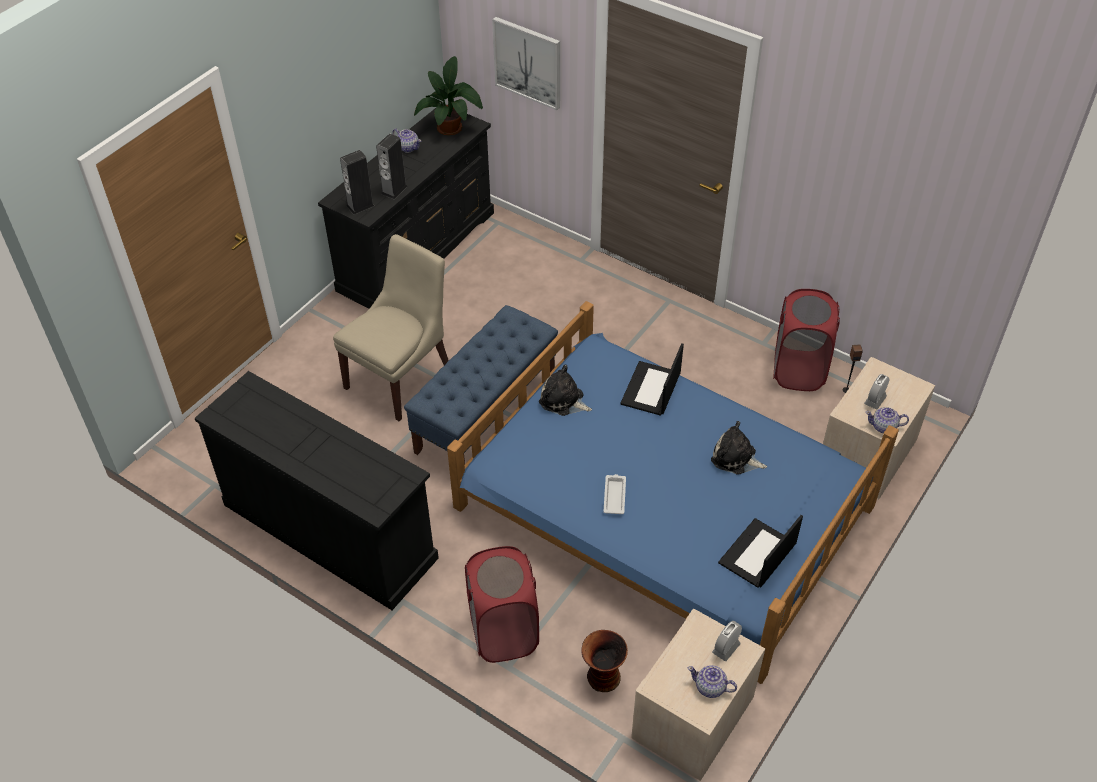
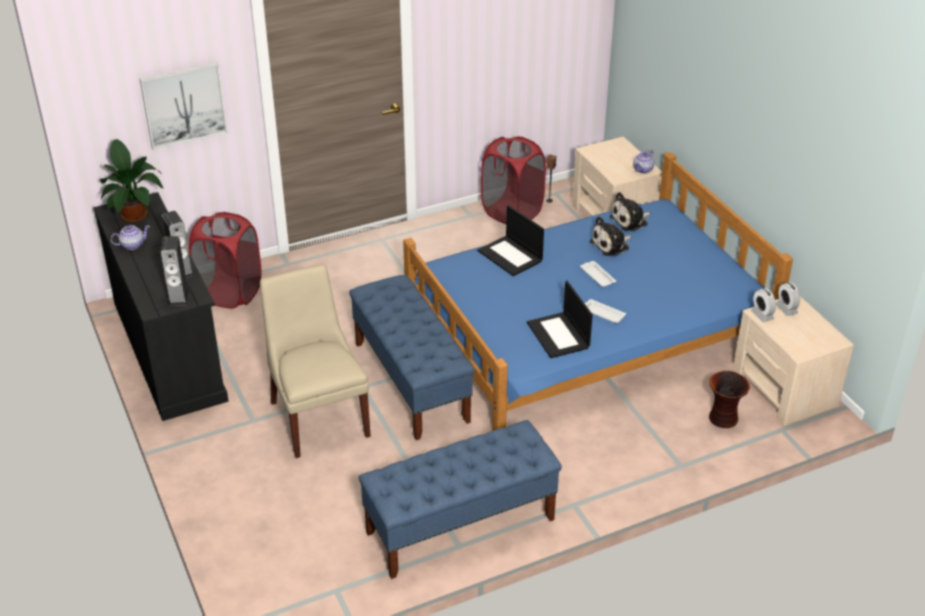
camera: 60 degrees left, 10 degrees down
black dresser [195,371,439,610] -> blue bench [359,420,562,579]
red laundry basket [465,546,539,663] -> red laundry basket moved to [189,212,261,309]
plush toy [539,365,592,416] -> plush toy moved to [610,192,651,231]
teapot [688,665,737,698] -> none
laptop [718,515,803,588] -> laptop moved to [527,281,593,358]
alarm clock [864,374,889,410] -> alarm clock moved to [751,288,776,322]
none -> white tray [580,261,616,287]

